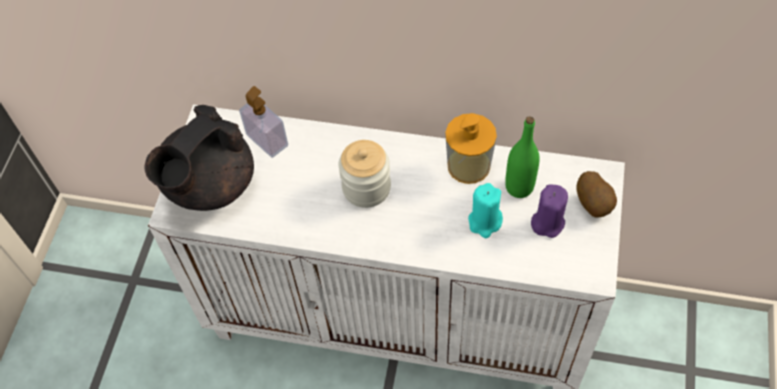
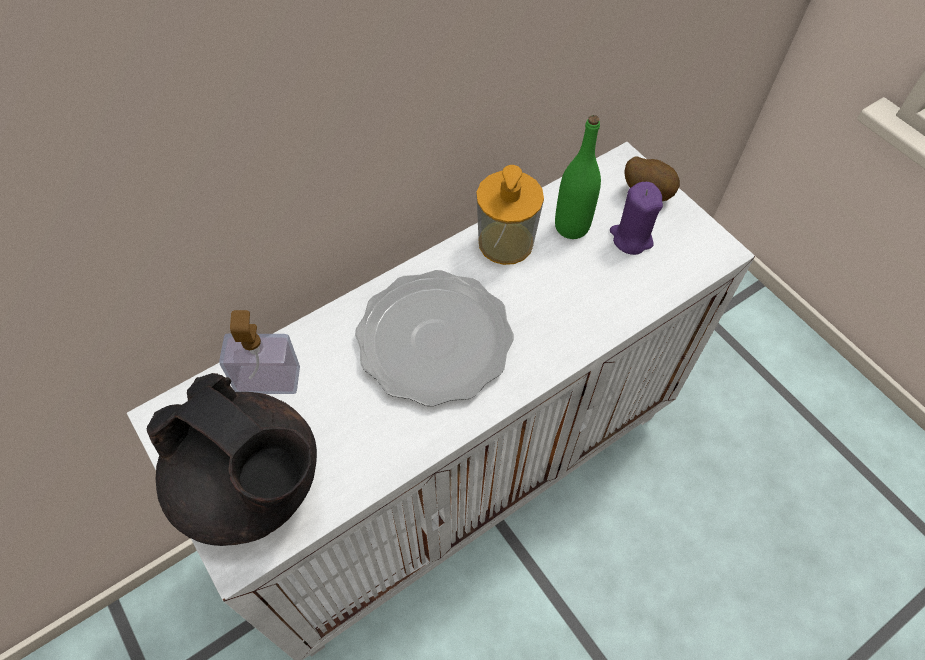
camera: 50 degrees left, 0 degrees up
black teapot [144,105,254,211] -> black teapot turned 45 degrees counterclockwise [147,373,317,546]
jar [338,140,391,208] -> plate [355,270,514,406]
turquoise candle [468,183,503,238] -> none

